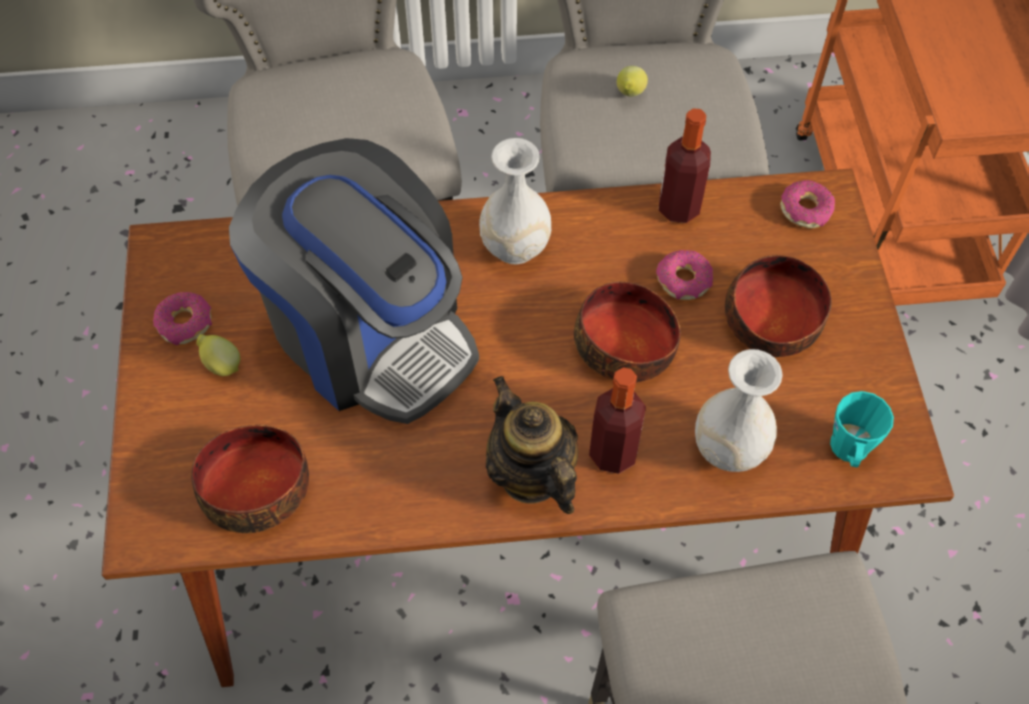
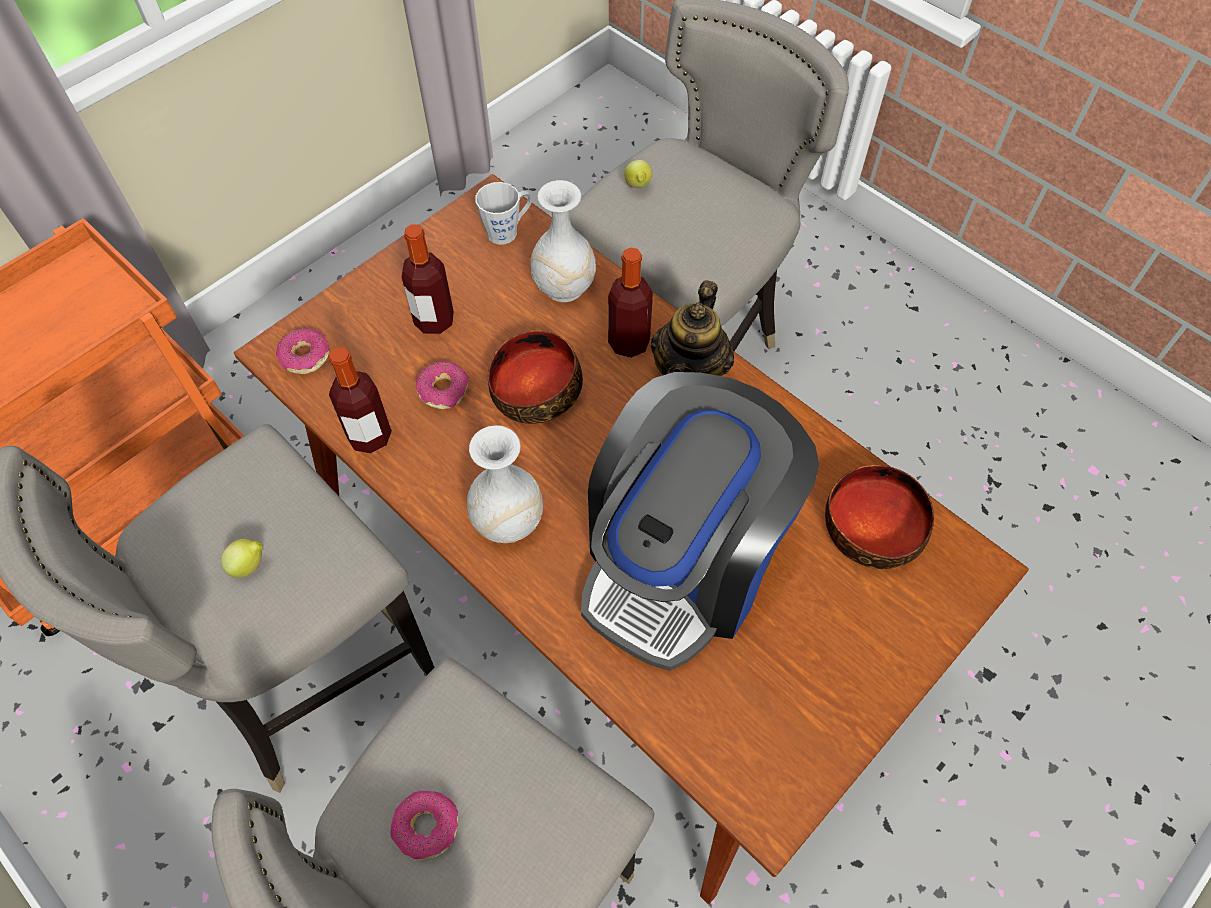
camera: 130 degrees left, 0 degrees up
donut [153,292,212,345] -> donut moved to [391,791,458,861]
lemon [196,334,240,376] -> lemon moved to [624,160,652,188]
coffee machine [229,138,479,424] -> coffee machine turned 150 degrees counterclockwise [581,372,819,671]
bowl [725,255,832,357] -> bottle [402,225,454,334]
turquoise mug [830,391,894,467] -> grey mug [476,182,532,245]

